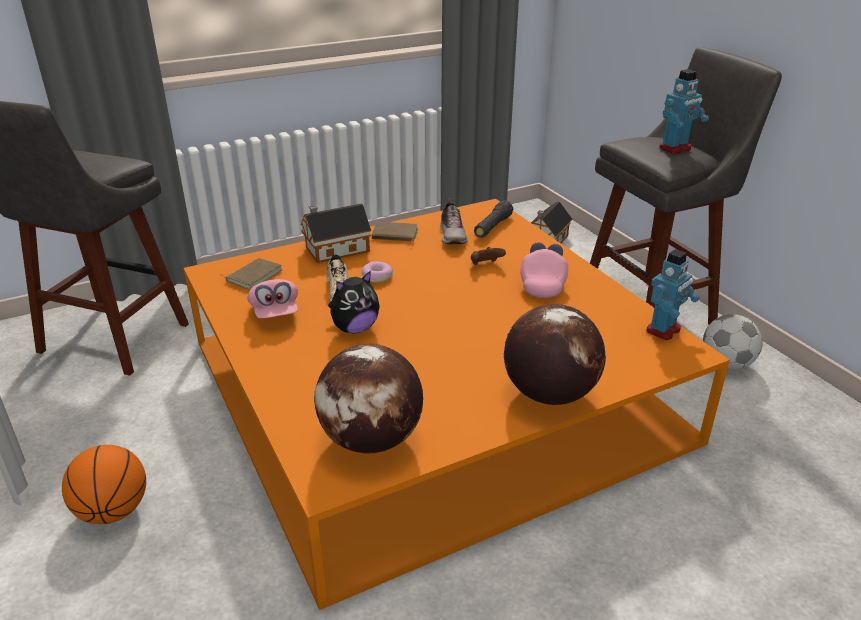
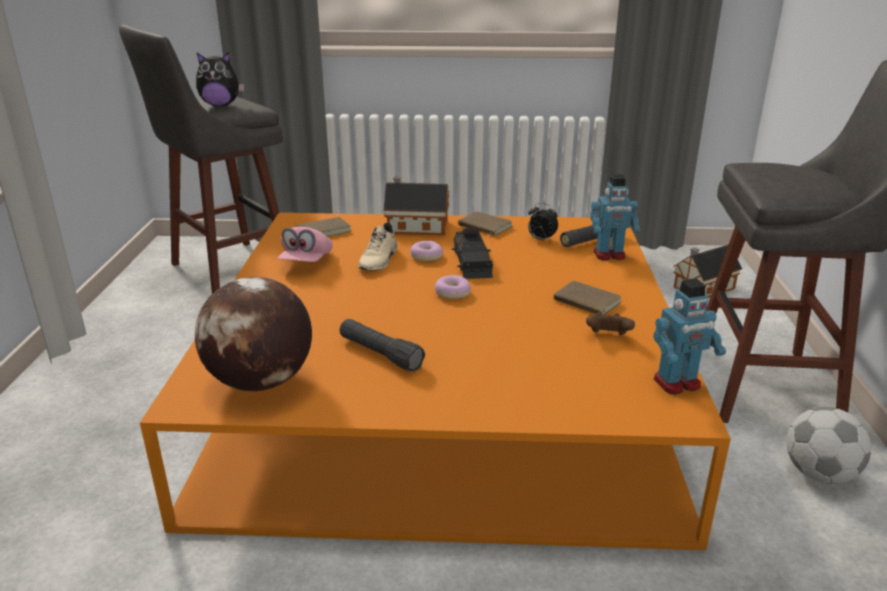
camera: 30 degrees right, 5 degrees down
basketball [62,445,146,524] -> none
plush toy [328,271,380,333] -> plush toy moved to [196,52,245,106]
shoe [440,199,468,245] -> alarm clock [528,203,558,242]
brown game controller [471,247,506,265] -> brown game controller moved to [586,314,635,335]
globe [504,304,606,405] -> none
pink cap [520,242,568,298] -> brown book [554,281,622,315]
toy robot [659,69,709,154] -> toy robot moved to [590,175,640,260]
none -> black flashlight [339,319,425,371]
none -> donut [435,275,471,299]
none -> black toy car [452,227,494,279]

